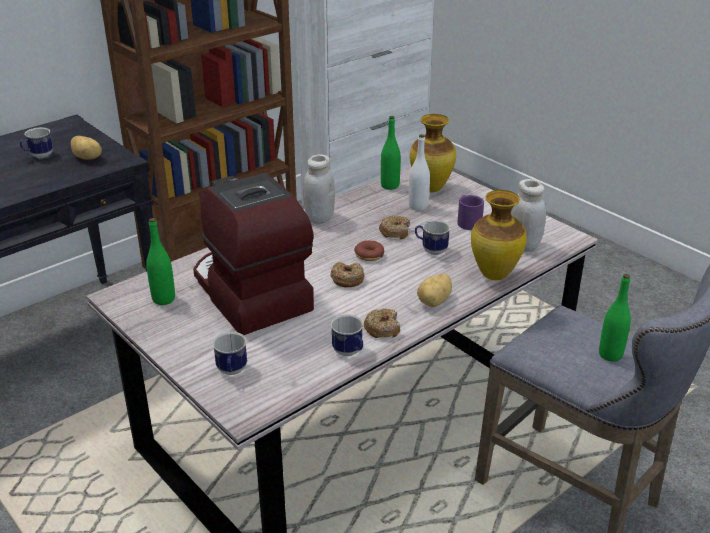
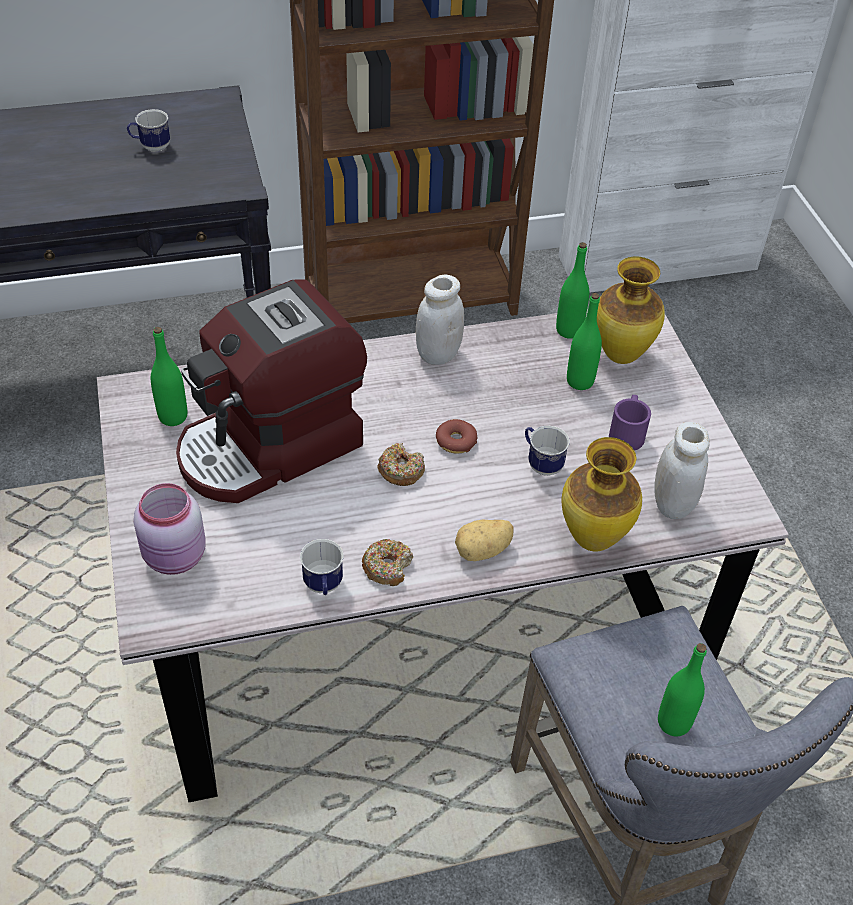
camera: 25 degrees right, 15 degrees up
potato [71,136,102,160] -> none
coffee machine [193,173,314,335] -> coffee machine turned 120 degrees counterclockwise [176,279,367,503]
mug [213,332,247,375] -> pink jar [133,483,206,575]
donut [379,216,410,239] -> none
white bottle [409,134,430,211] -> green bottle [567,293,602,390]

